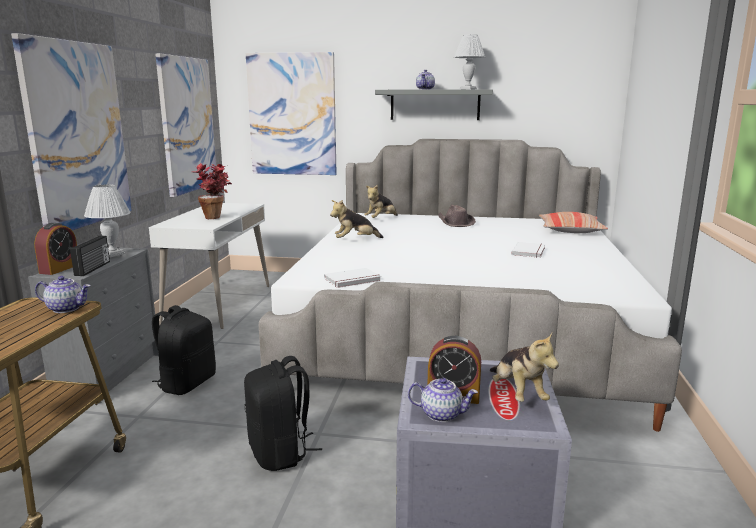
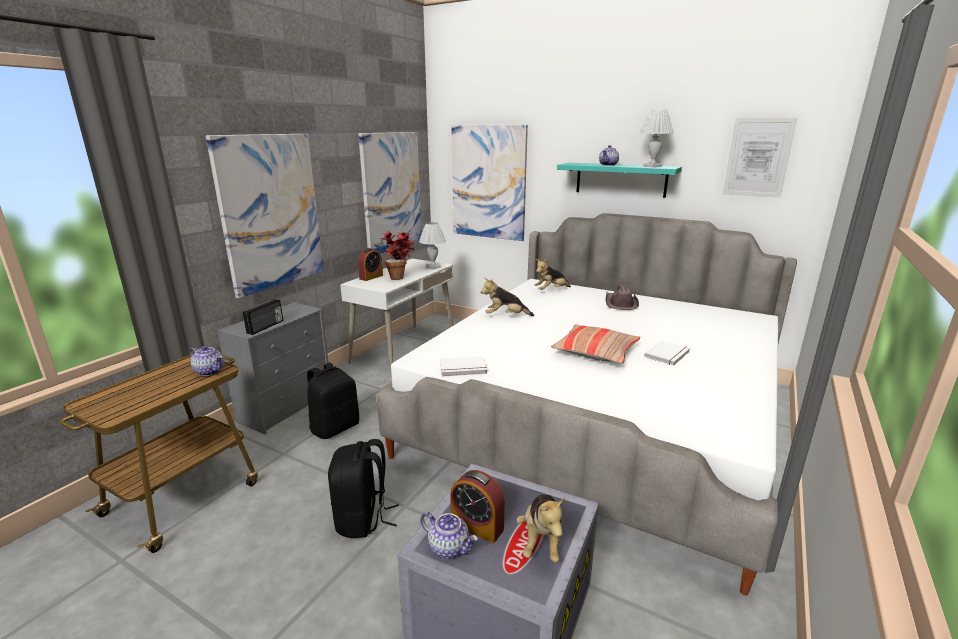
camera: 20 degrees right, 5 degrees up
alarm clock [34,223,77,275] -> alarm clock moved to [358,248,383,281]
white table lamp [84,184,131,257] -> white table lamp moved to [419,222,446,269]
grey shelf [375,89,493,120] -> turquoise shelf [557,163,682,198]
pillow [539,212,608,233] -> pillow moved to [551,324,641,364]
none -> picture [723,118,797,198]

